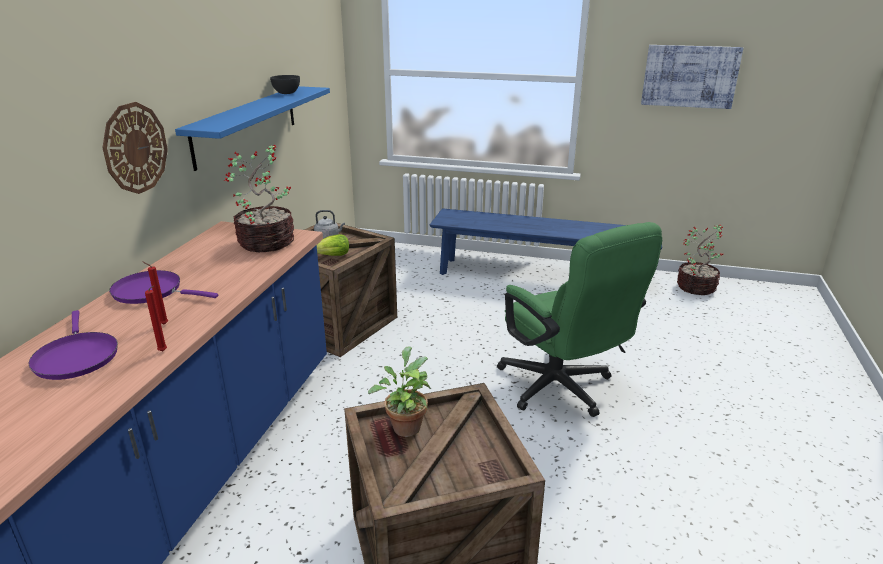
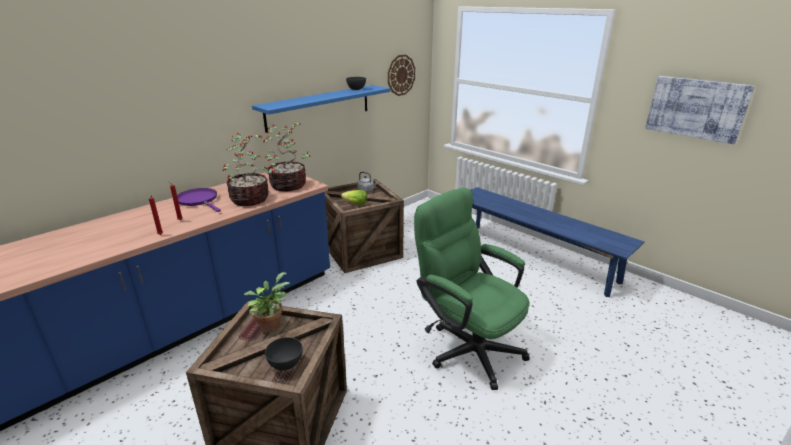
camera: 30 degrees right, 0 degrees up
purple frying pan [29,310,118,380] -> none
wall clock [102,102,168,194] -> wall clock moved to [388,54,415,96]
green office chair [497,222,662,417] -> green office chair turned 135 degrees clockwise [414,187,530,390]
potted plant [677,225,723,295] -> potted plant moved to [223,133,275,206]
none -> grey bowl [265,337,303,371]

